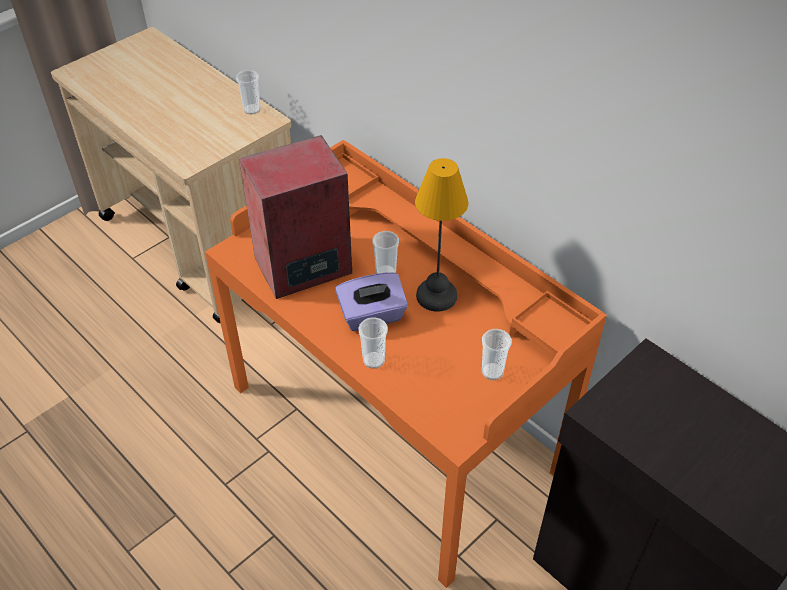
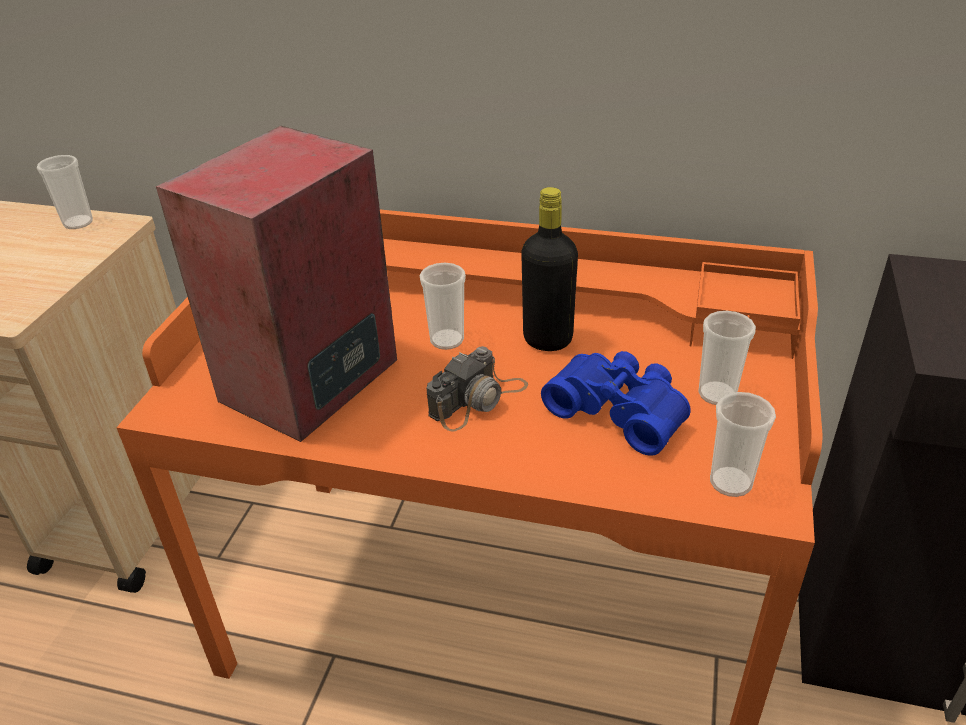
camera: 30 degrees left, 10 degrees down
purple tissue box [335,272,408,331] -> camera [427,346,528,431]
cup [358,317,388,369] -> cup moved to [710,392,776,497]
table lamp [415,158,469,312] -> black bottle [521,187,578,351]
none -> blue binoculars [541,351,691,456]

